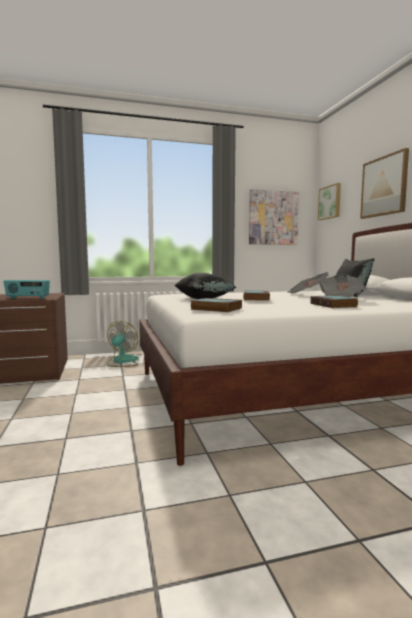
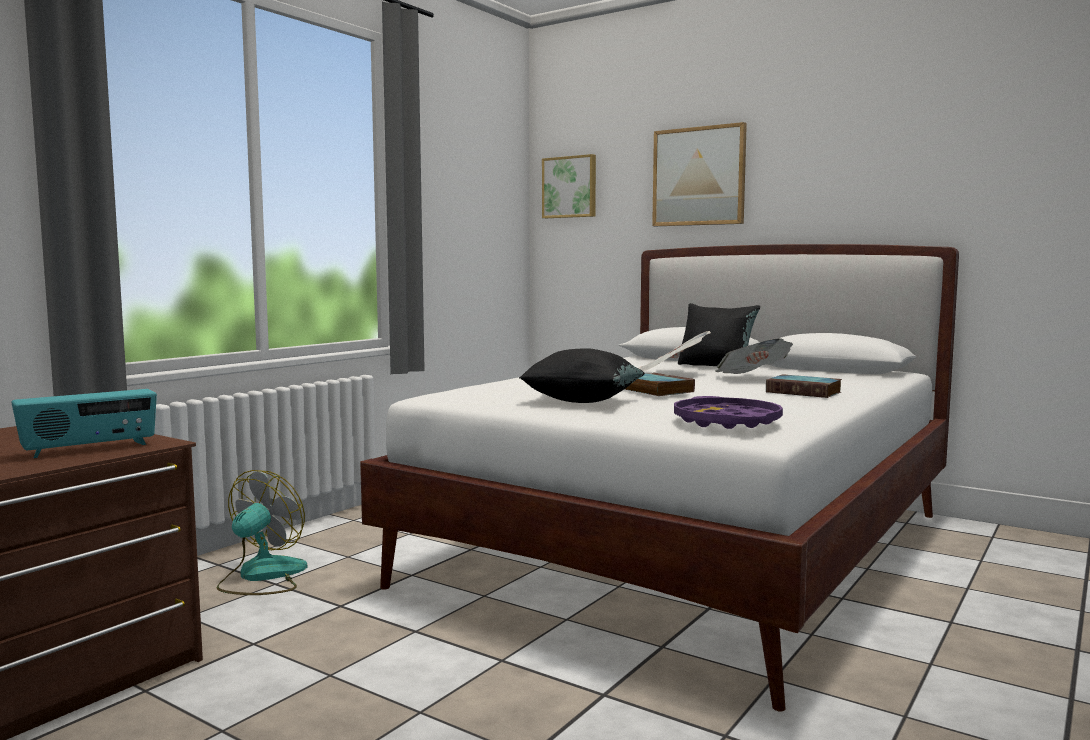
camera: 40 degrees left, 0 degrees up
fan [107,321,138,367] -> fan turned 45 degrees clockwise [217,470,307,595]
book [190,298,242,312] -> purple tray [674,396,783,429]
picture [249,189,299,245] -> none

